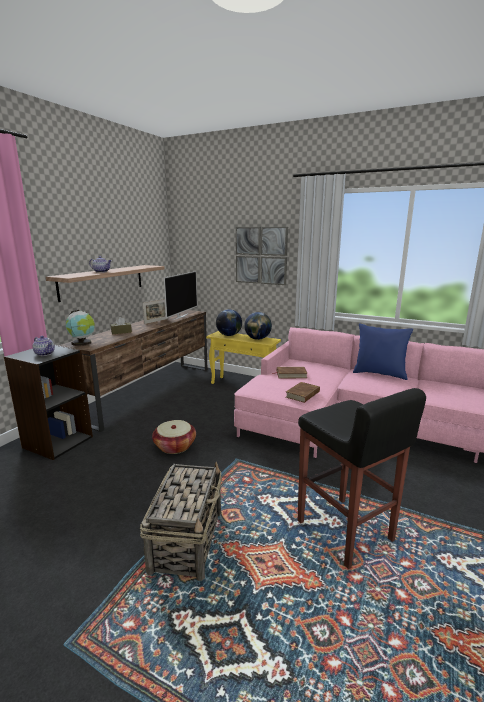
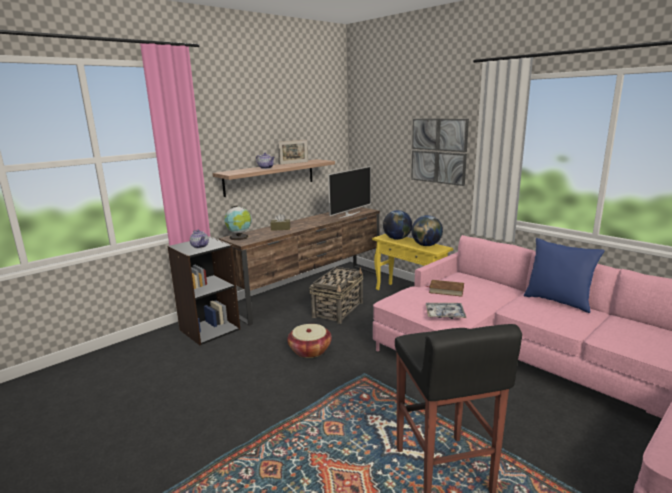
camera: 20 degrees right, 0 degrees up
basket [140,462,222,581] -> basket moved to [309,267,363,324]
picture frame [142,299,168,324] -> picture frame moved to [279,140,308,165]
brown book [286,382,320,403] -> tray [426,303,466,319]

